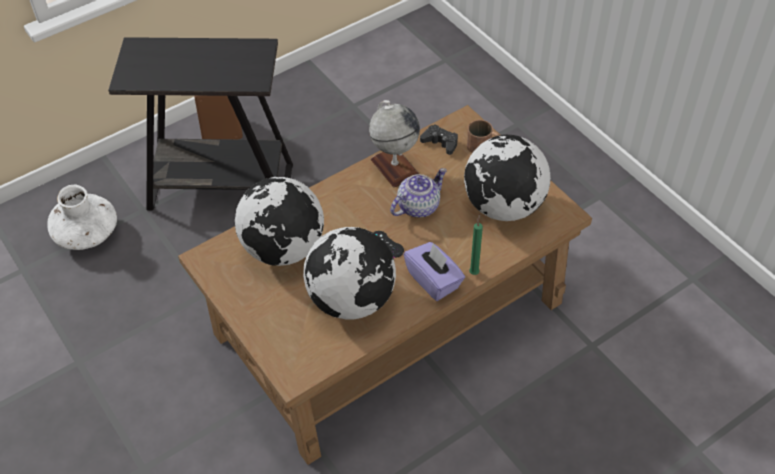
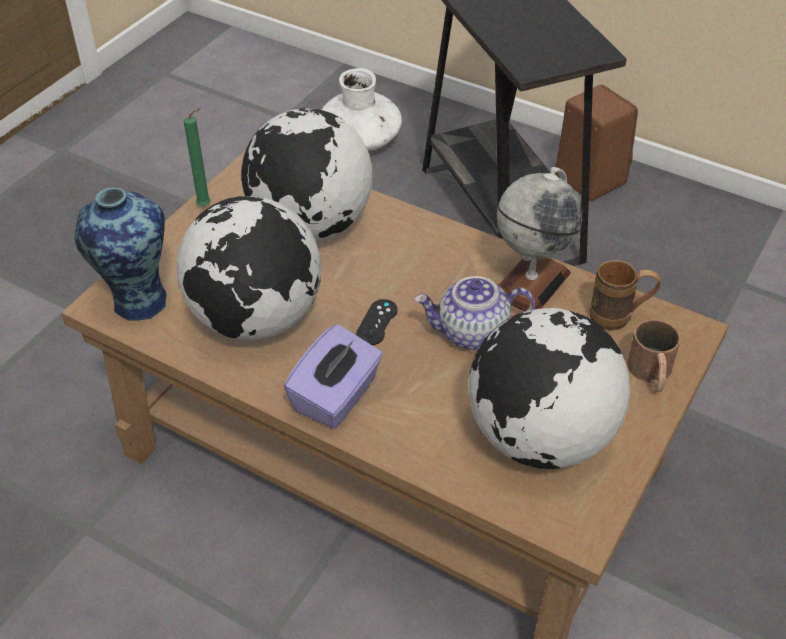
camera: 65 degrees right, 5 degrees down
teapot [390,168,447,218] -> teapot turned 150 degrees clockwise [415,276,535,350]
black game controller [420,124,458,155] -> brown mug [590,260,661,330]
green candle [469,214,483,275] -> green candle moved to [184,107,211,206]
none -> vase [74,187,169,321]

